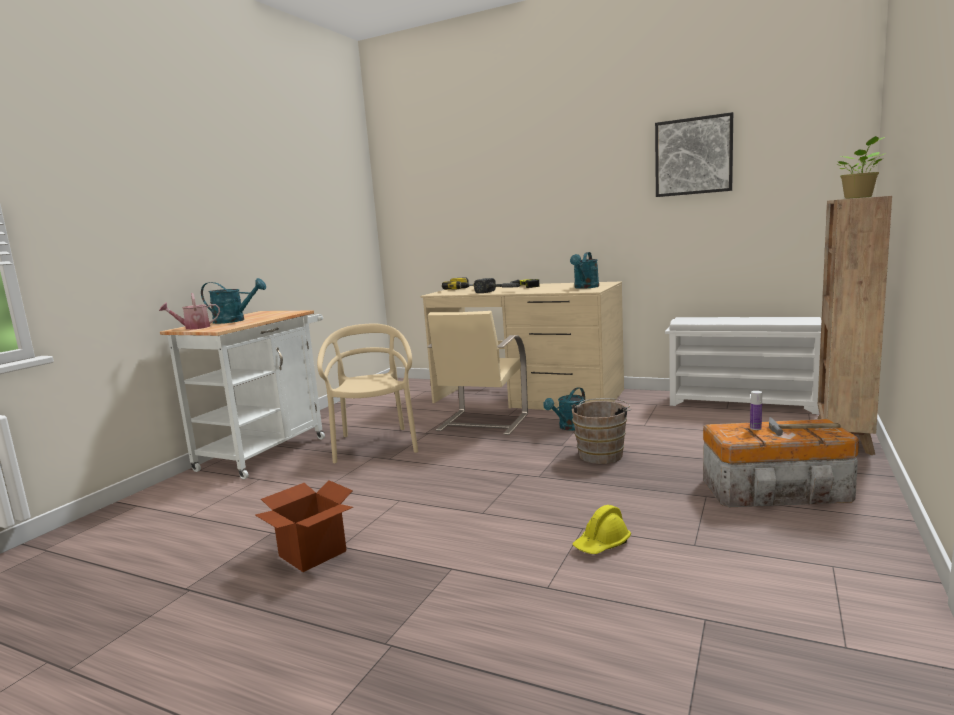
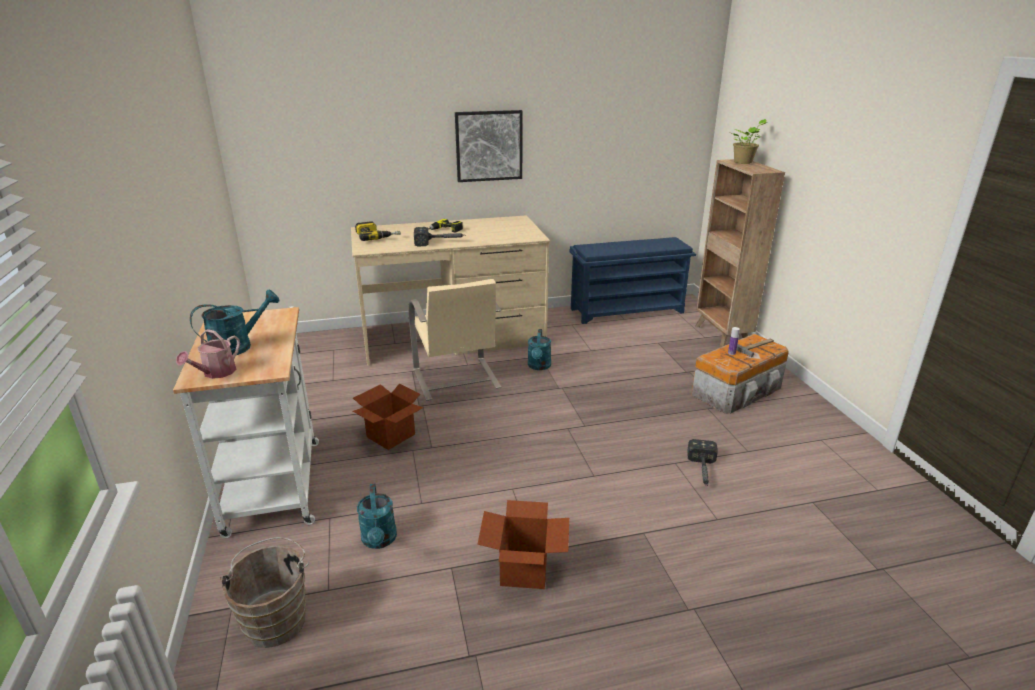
camera: 40 degrees left, 15 degrees up
beige chair [317,323,418,464] -> cardboard box [353,383,423,450]
turquoise watering can [570,252,599,289] -> turquoise watering can moved to [357,484,397,549]
brown bucket [572,398,631,464] -> brown bucket moved to [220,537,309,648]
yellow hard hat [572,505,631,554] -> hammer [687,439,717,486]
picture [655,112,733,197] -> picture moved to [455,110,523,182]
white shoe rack [665,317,822,414] -> blue shoe rack [569,237,696,324]

